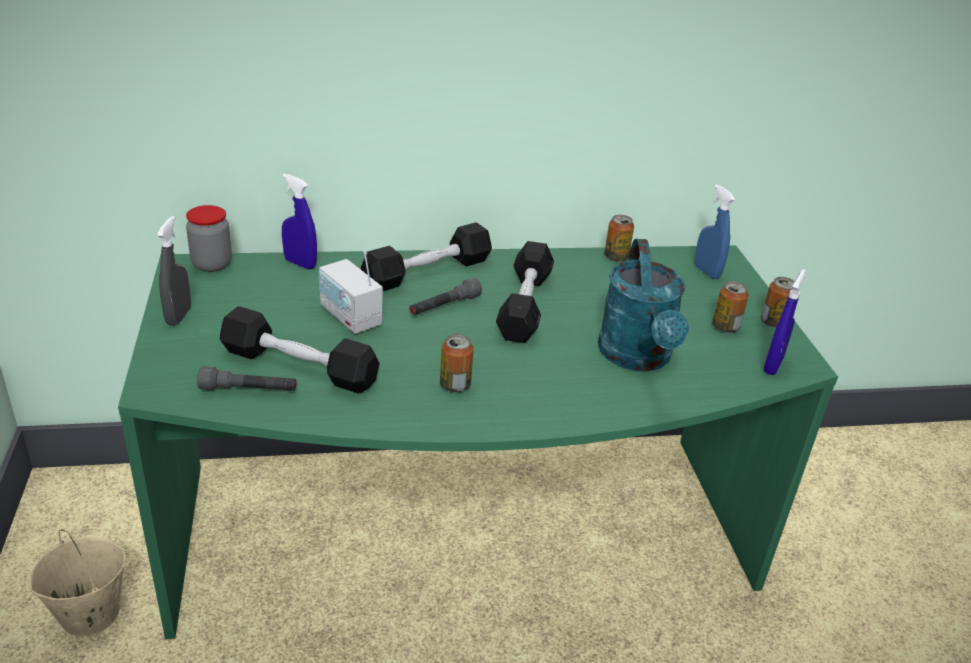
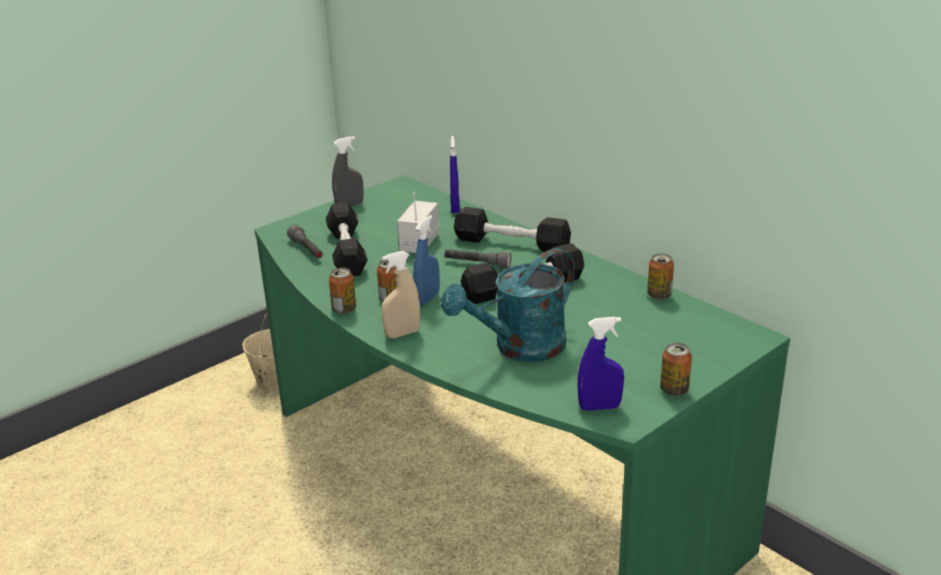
camera: 60 degrees right, 5 degrees down
jar [186,205,232,272] -> none
blue spray bottle [695,184,735,279] -> blue spray bottle moved to [413,215,440,305]
can [712,281,749,333] -> can moved to [329,268,356,314]
none -> beige spray bottle [382,251,420,339]

